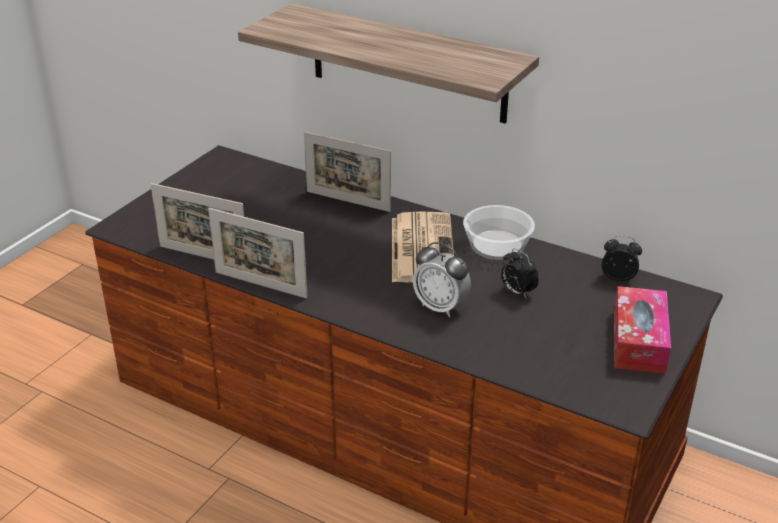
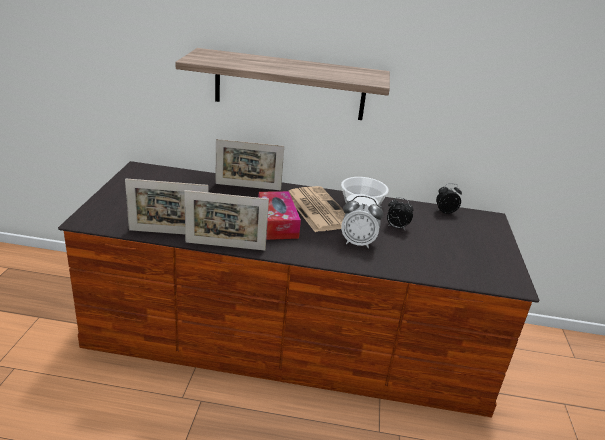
camera: 25 degrees left, 5 degrees down
tissue box [614,286,671,374] -> tissue box moved to [258,191,301,240]

